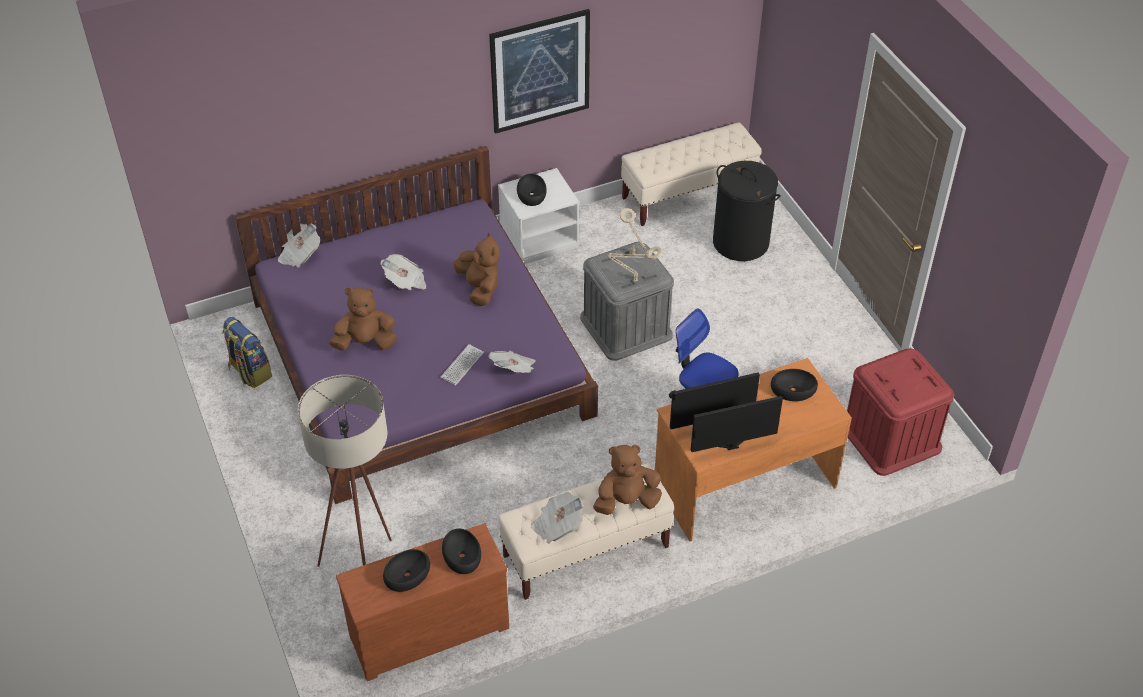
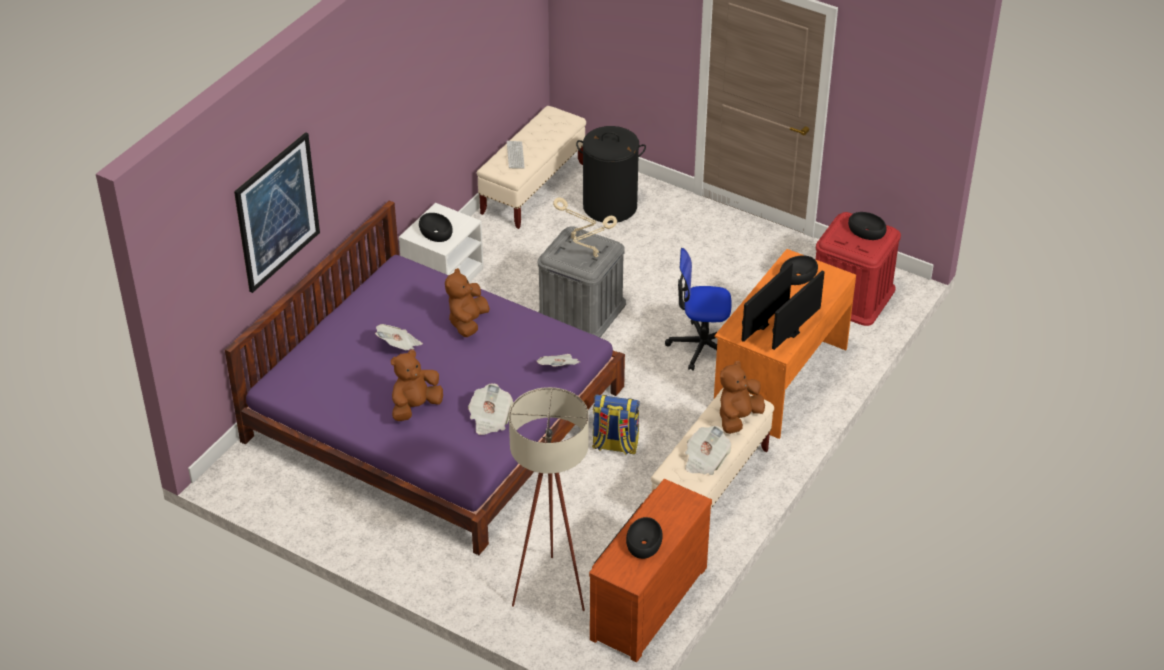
camera: 35 degrees left, 5 degrees down
backpack [222,317,272,388] -> backpack moved to [592,394,640,455]
newspaper [278,223,320,267] -> newspaper moved to [468,383,513,435]
keyboard [440,344,484,386] -> keyboard moved to [507,141,525,168]
black bowl [442,529,481,574] -> black bowl moved to [848,212,887,240]
brown plush toy [454,233,500,306] -> brown plush toy turned 105 degrees counterclockwise [445,268,490,337]
picture [489,9,590,134] -> picture moved to [234,132,320,293]

